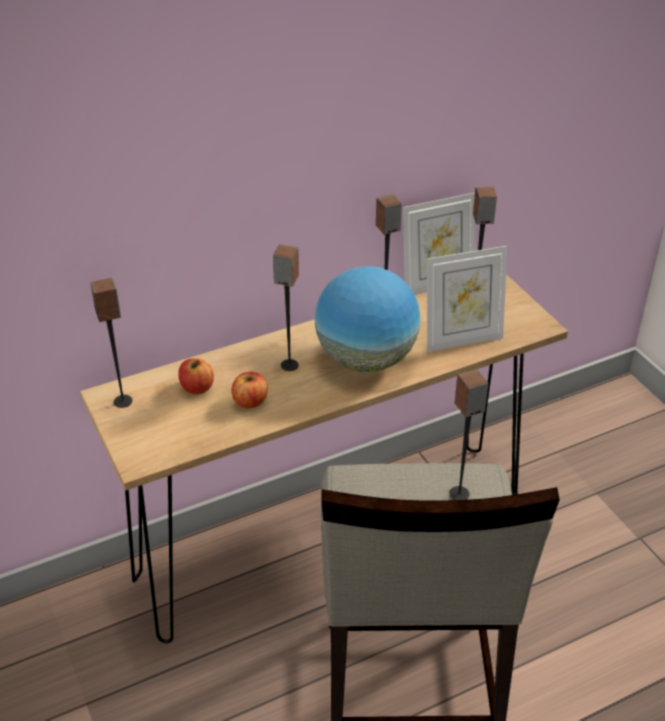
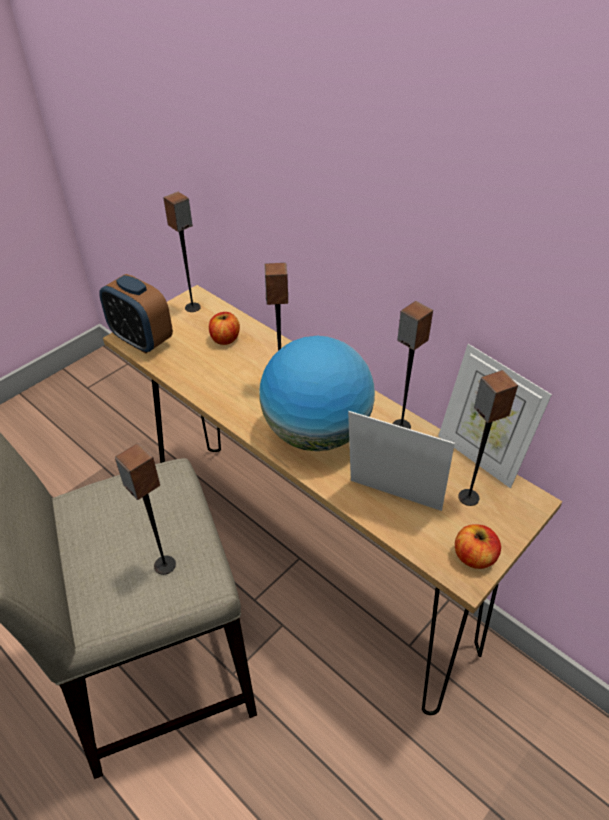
camera: 70 degrees right, 5 degrees up
apple [231,372,268,408] -> apple moved to [455,524,501,569]
picture frame [427,246,507,352] -> picture frame turned 150 degrees clockwise [348,411,455,511]
none -> alarm clock [99,274,173,354]

